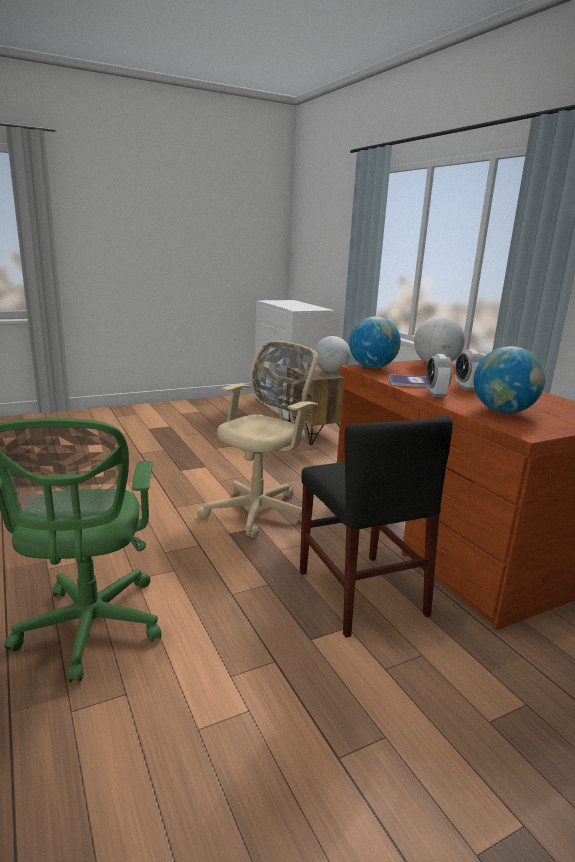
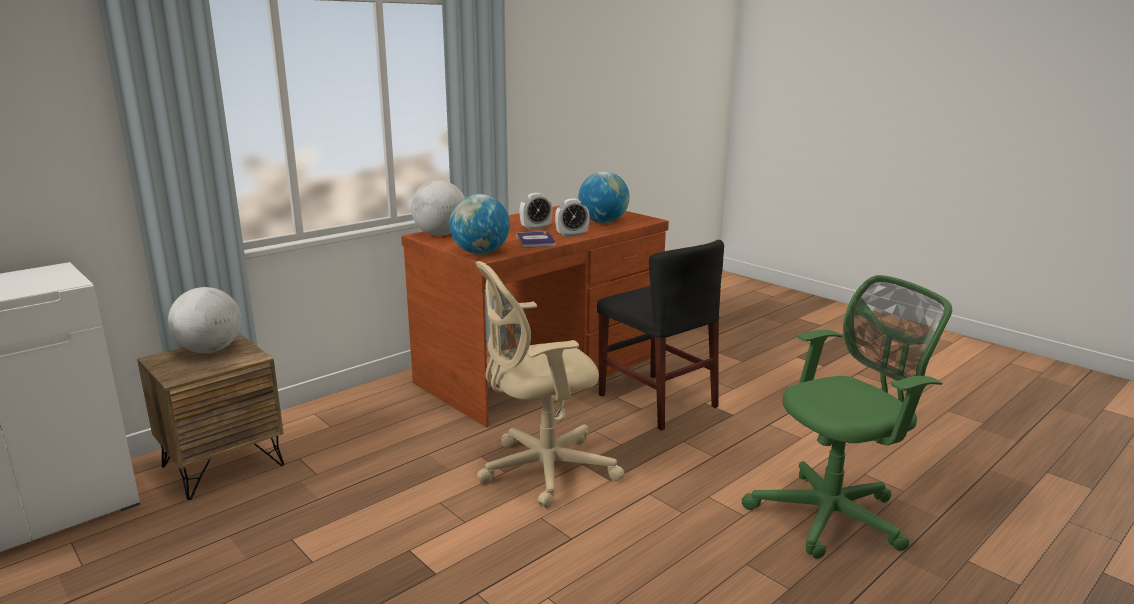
camera: 105 degrees left, 0 degrees up
beige office chair [197,341,318,538] -> beige office chair turned 45 degrees counterclockwise [476,261,624,508]
black chair [300,416,453,638] -> black chair turned 90 degrees clockwise [597,240,724,431]

